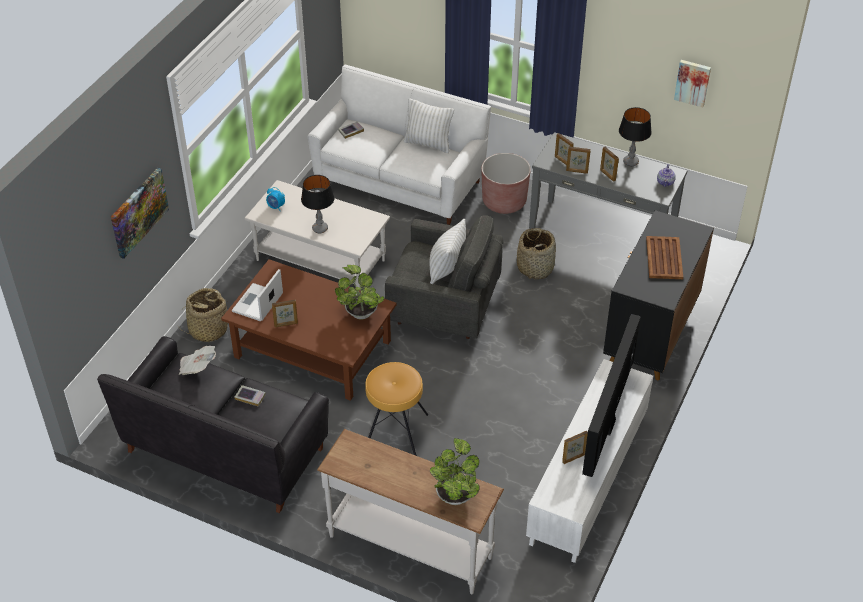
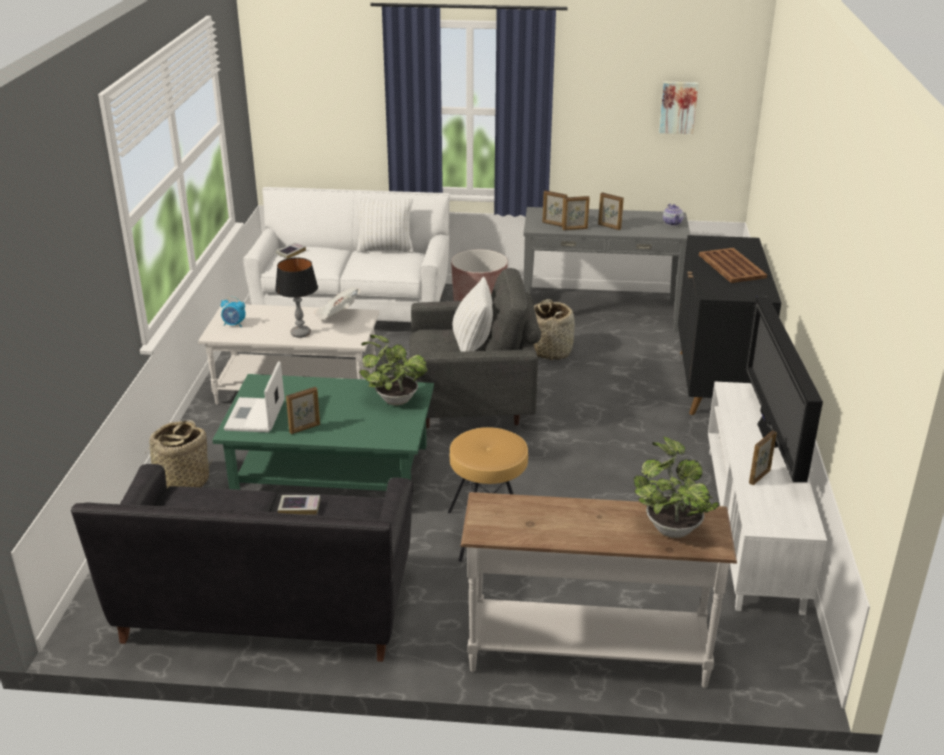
camera: 20 degrees left, 15 degrees down
picture [111,168,169,259] -> none
newspaper [179,346,216,375] -> newspaper moved to [314,287,360,321]
brown coffee table [221,259,397,401] -> green coffee table [212,374,434,491]
table lamp [619,107,652,166] -> none

